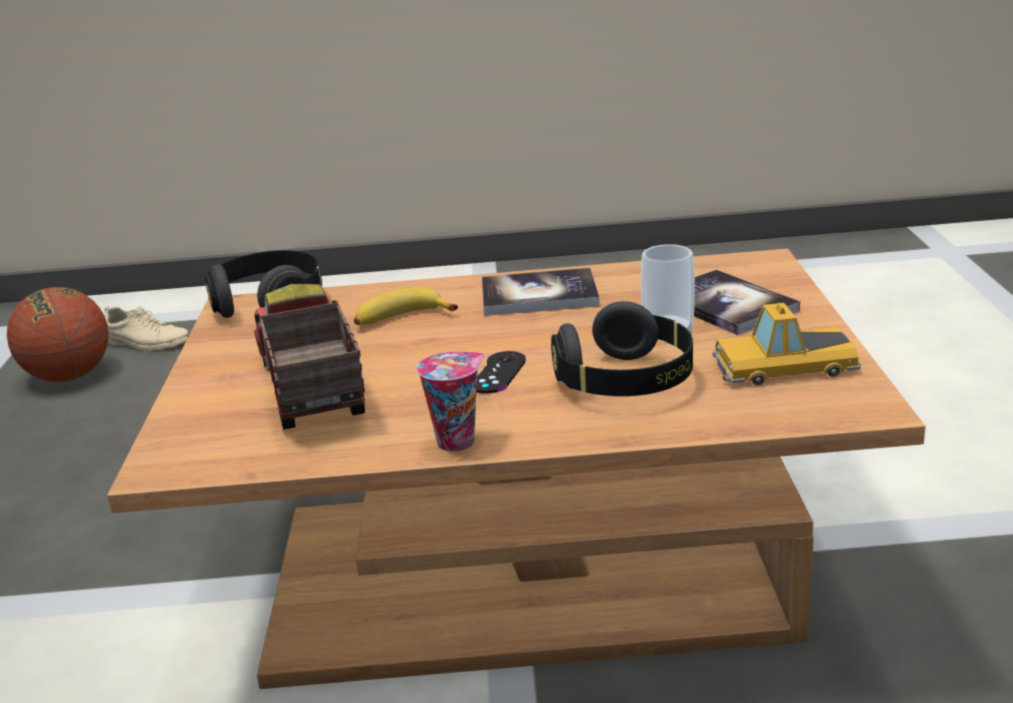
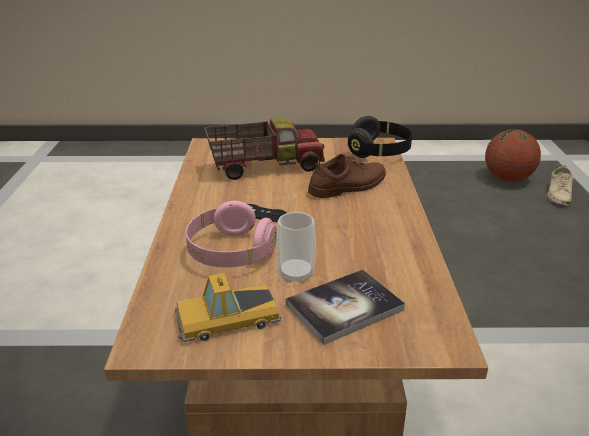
camera: 90 degrees right, 5 degrees up
banana [354,288,458,325] -> brown shoe [308,154,386,198]
cup [417,351,484,452] -> none
book [482,268,600,316] -> none
black headphones [551,301,693,396] -> pink headphones [186,201,277,268]
toy car [713,303,861,386] -> toy car turned 105 degrees counterclockwise [175,273,281,342]

